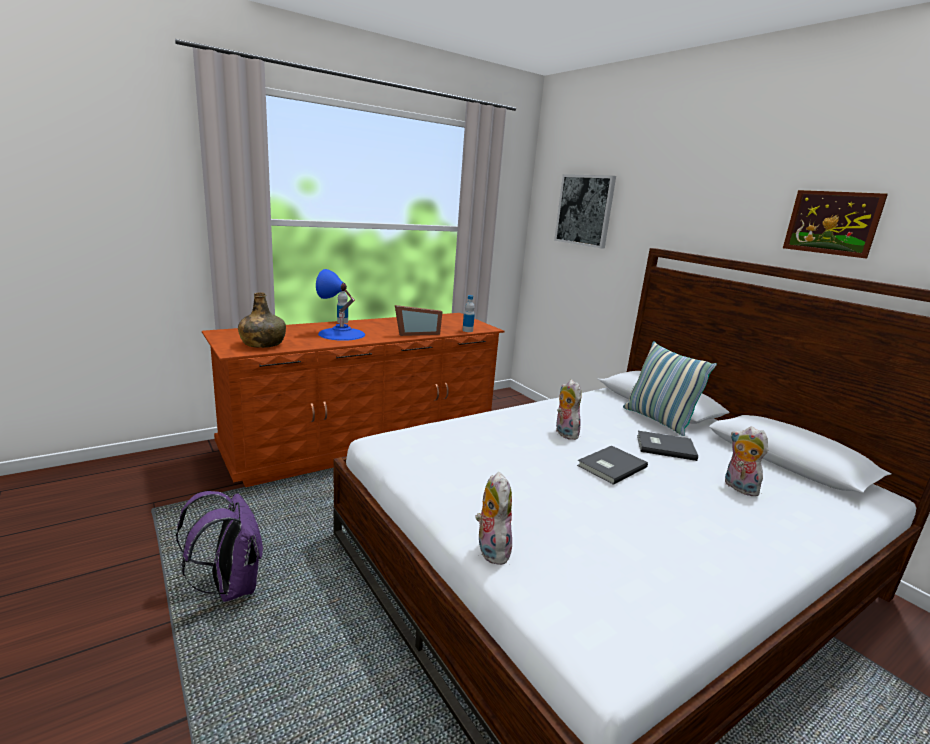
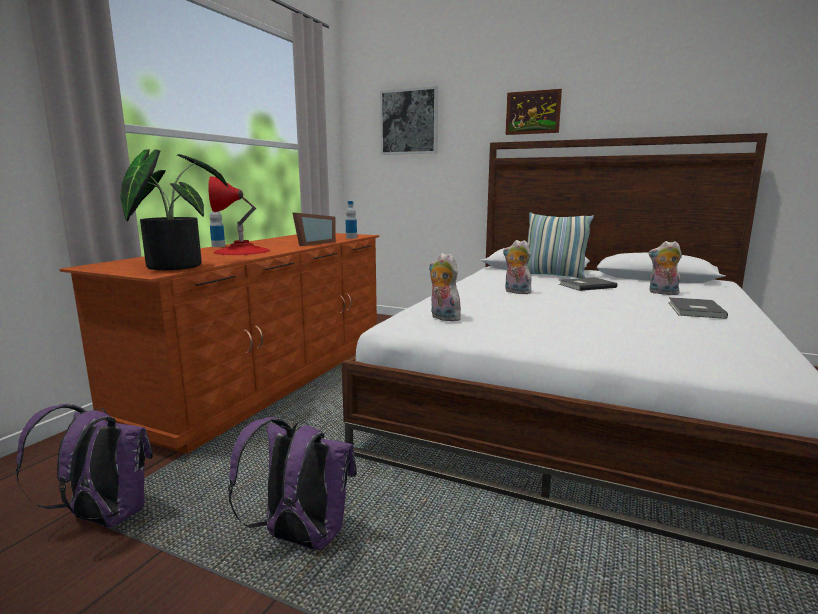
camera: 30 degrees left, 5 degrees down
green bottle [238,292,286,348] -> potted plant [120,149,228,270]
blue table lamp [316,269,365,341] -> red table lamp [208,176,270,255]
plush toy [475,472,512,565] -> plush toy moved to [429,253,462,321]
grey book [577,446,648,485] -> grey book moved to [668,297,728,319]
picture [783,190,888,258] -> picture moved to [505,89,562,135]
none -> purple backpack [16,404,153,528]

